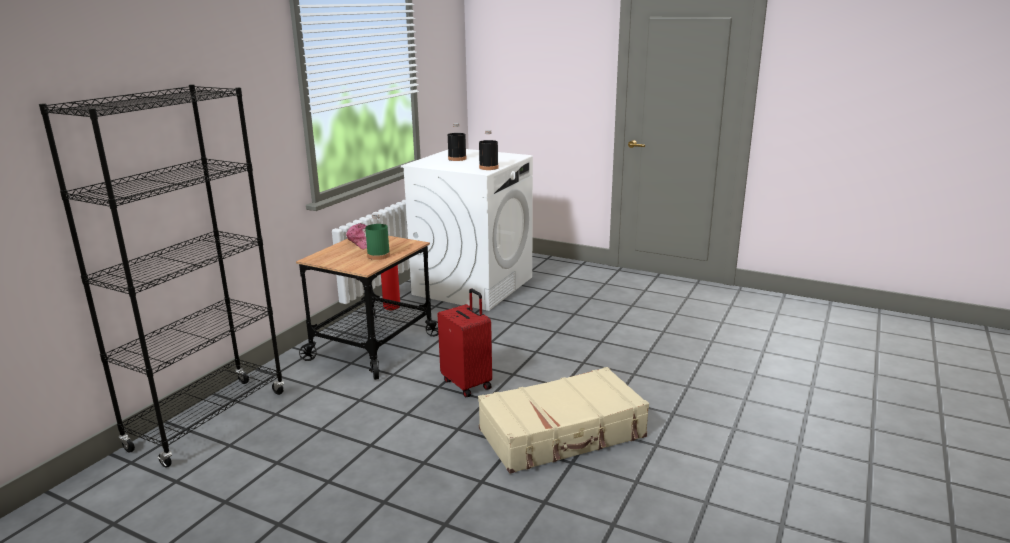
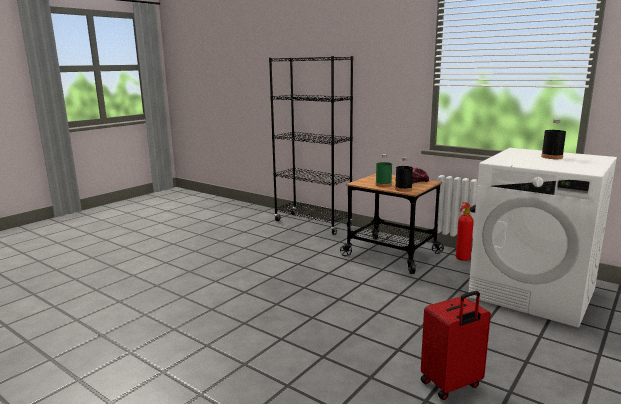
camera: 100 degrees right, 5 degrees down
red suitcase [437,289,492,397] -> red suitcase moved to [421,291,491,400]
beige suitcase [478,367,649,474] -> none
black bottle [479,130,499,170] -> black bottle moved to [395,157,413,192]

